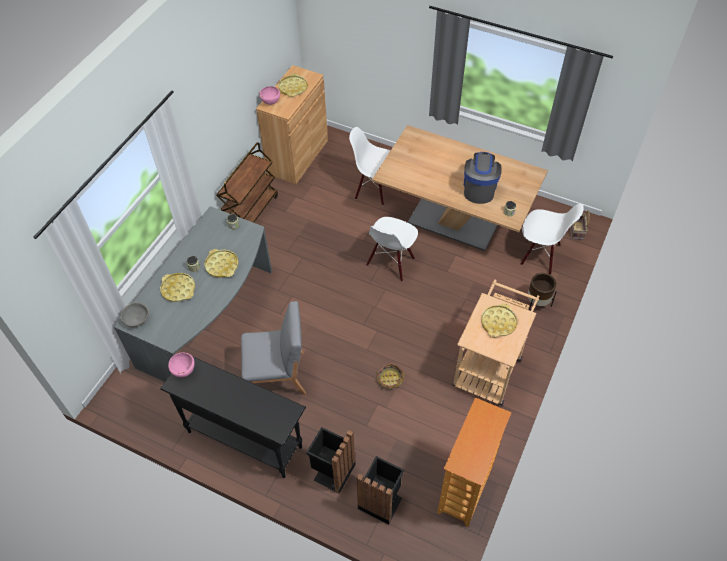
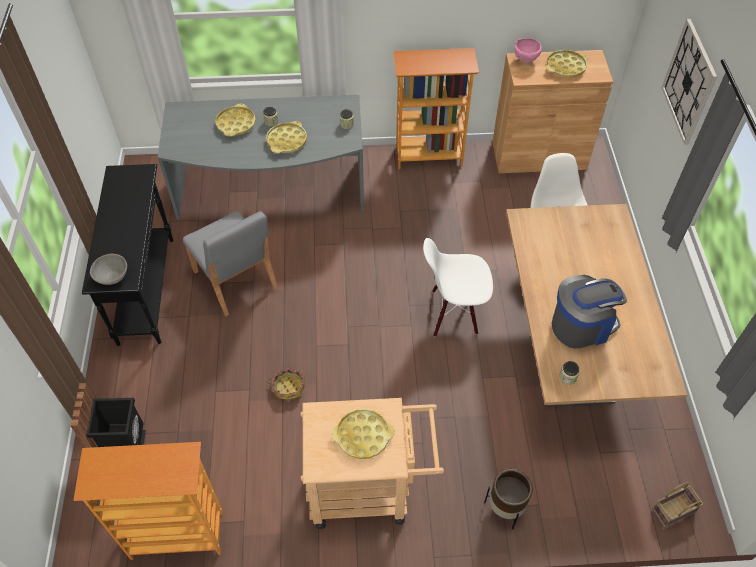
camera: 60 degrees right, 0 degrees up
grey bowl [121,303,149,327] -> grey bowl moved to [90,254,127,285]
pink bowl [168,352,195,377] -> none
brown cart [216,142,278,223] -> bookcase [393,48,479,169]
black trash can [306,427,355,494] -> none
white chair [521,204,584,275] -> none
none -> wall clock [662,19,717,145]

